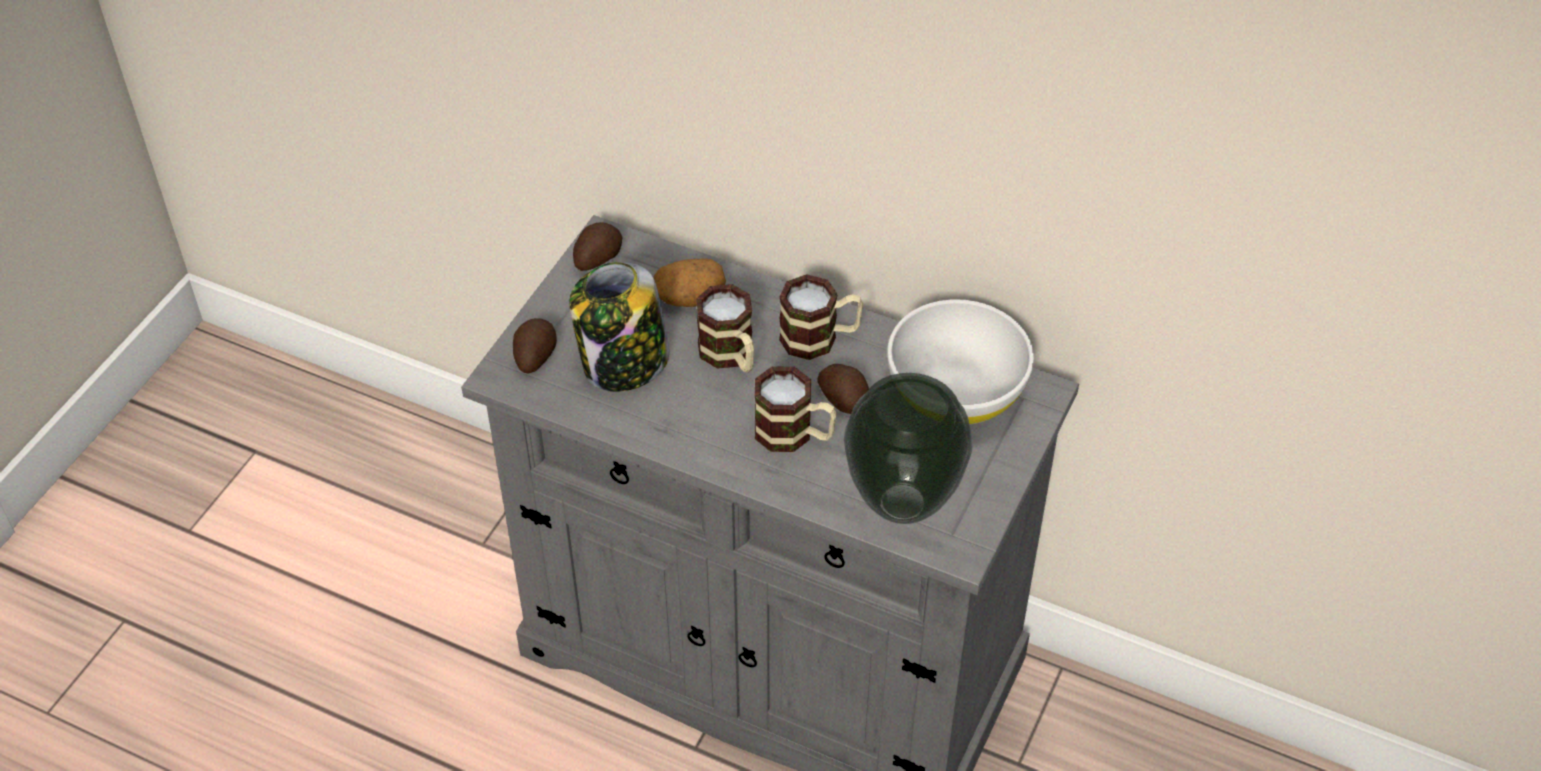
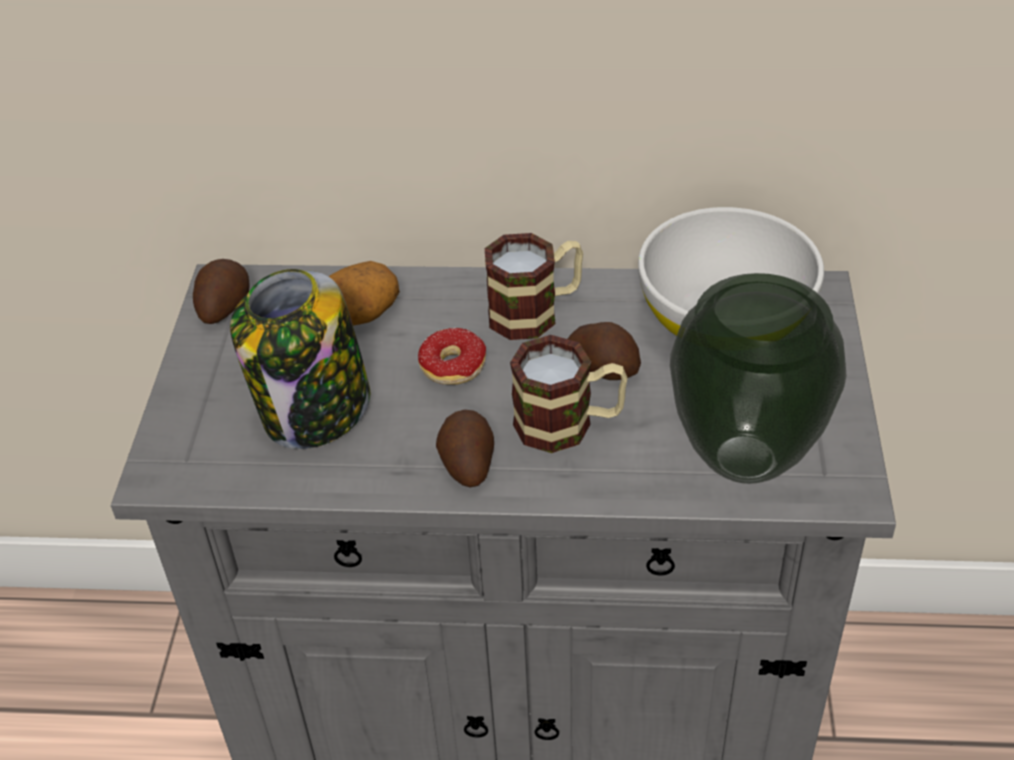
camera: 20 degrees left, 5 degrees down
potato [513,318,557,373] -> potato moved to [436,410,494,487]
mug [696,284,754,373] -> donut [382,328,486,385]

